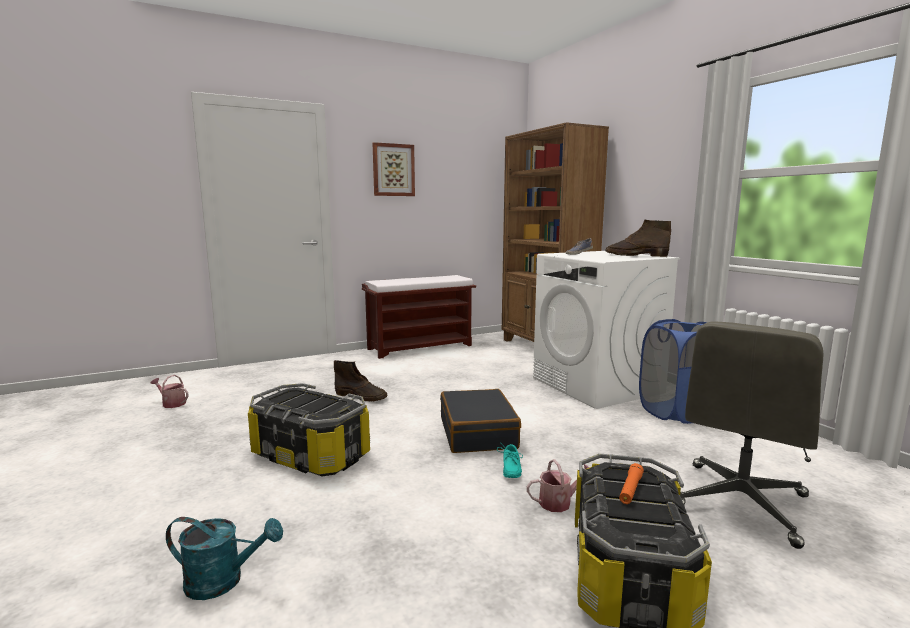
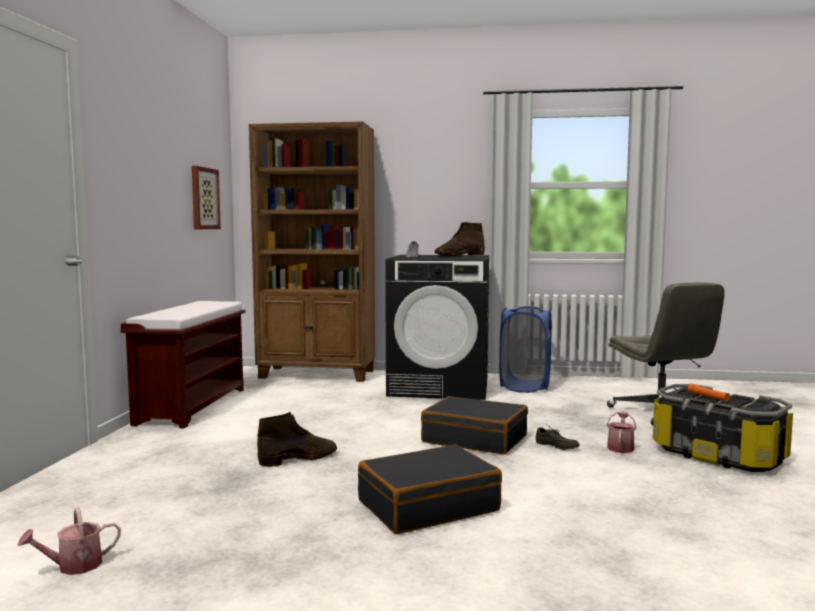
camera: 55 degrees left, 5 degrees down
turquoise watering can [166,517,283,600] -> none
storage box [248,383,370,476] -> black suitcase [358,445,502,534]
picture [373,142,415,196] -> picture moved to [192,166,221,229]
turquoise shoe [497,442,523,478] -> grey shoe [536,425,580,450]
white washing machine [533,251,680,409] -> black washing machine [385,255,489,400]

